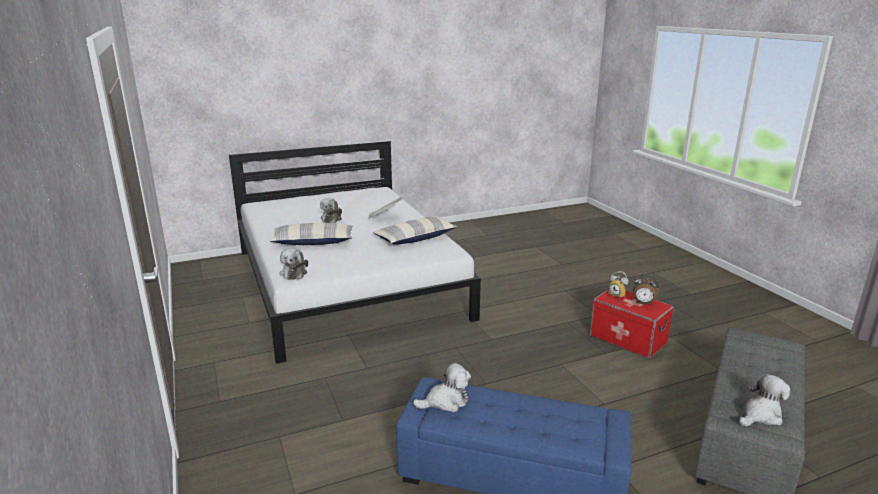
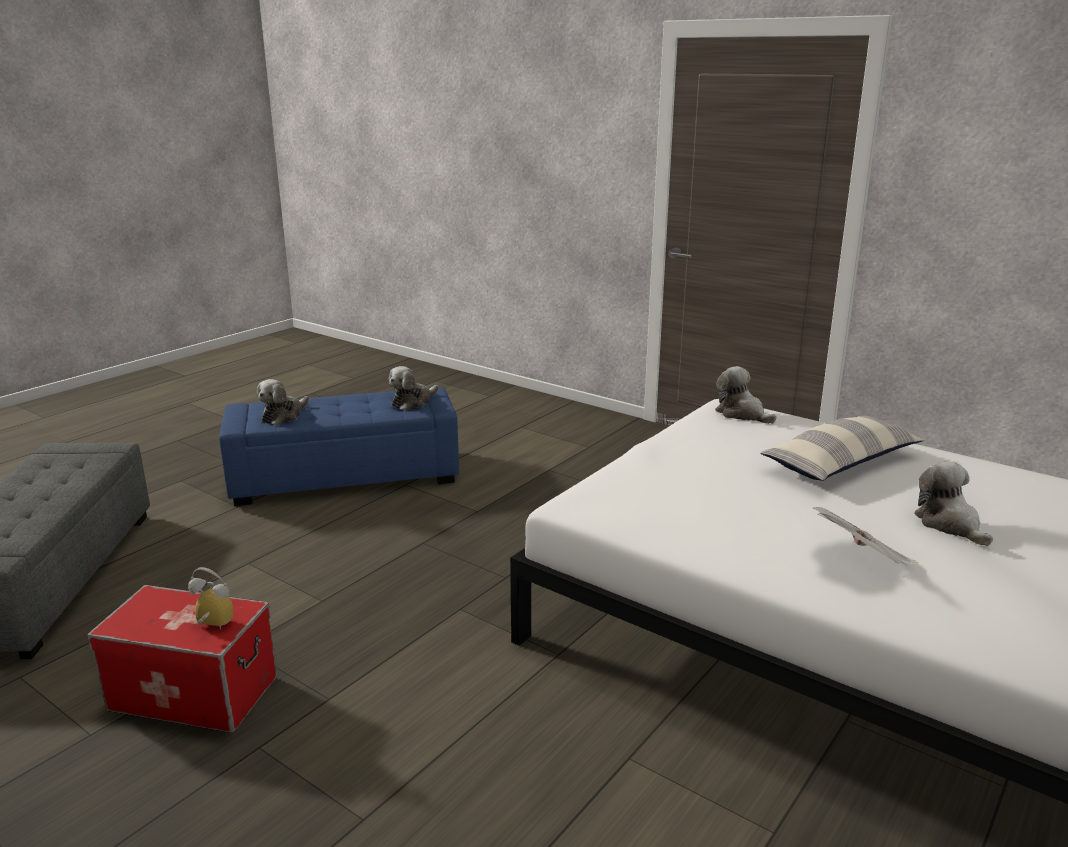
camera: 150 degrees right, 0 degrees up
pillow [373,216,458,245] -> none
alarm clock [633,274,659,305] -> none
plush toy [739,374,790,426] -> plush toy moved to [257,379,309,425]

